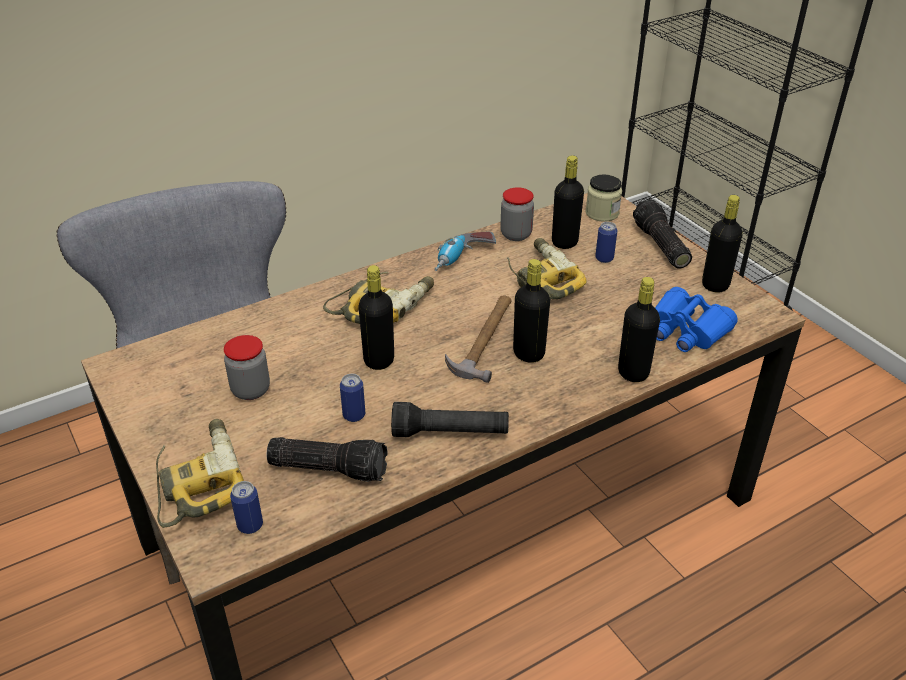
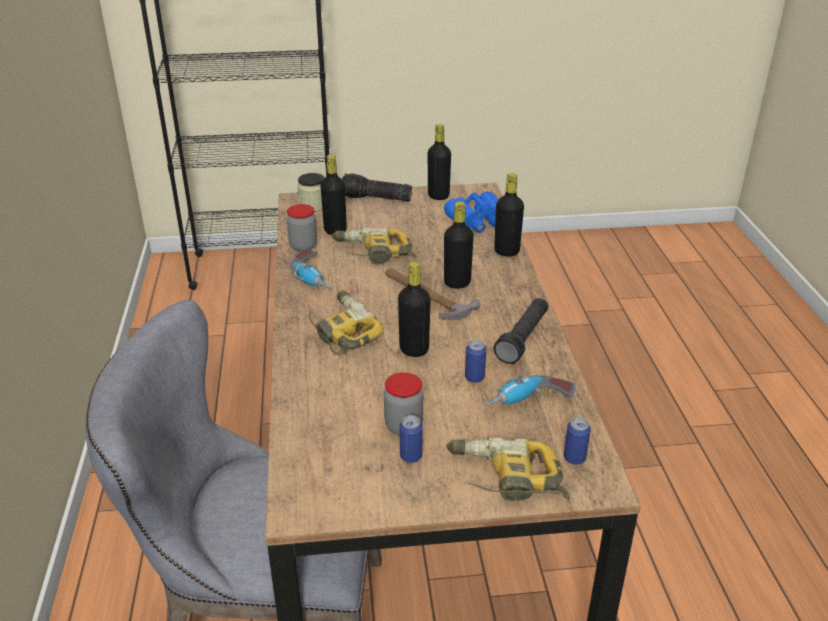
camera: 65 degrees left, 5 degrees down
flashlight [266,437,388,482] -> power drill [485,375,576,406]
can [595,222,617,263] -> can moved to [400,415,423,463]

